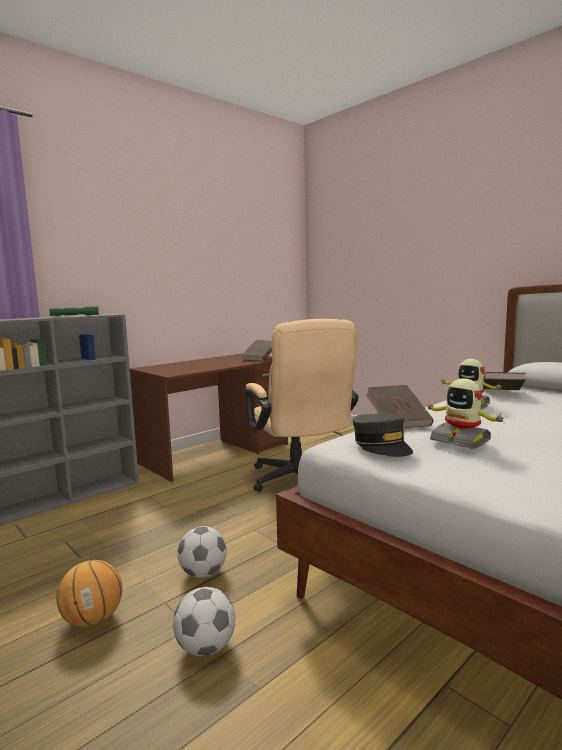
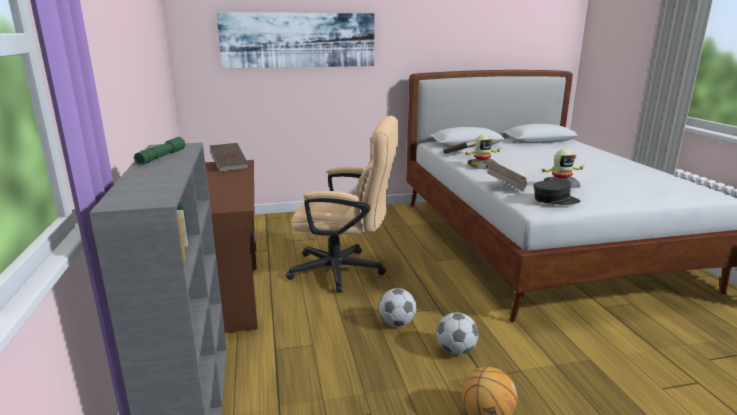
camera: 60 degrees left, 10 degrees up
football [173,587,235,656] -> football moved to [379,288,416,327]
none -> picture [216,12,374,68]

